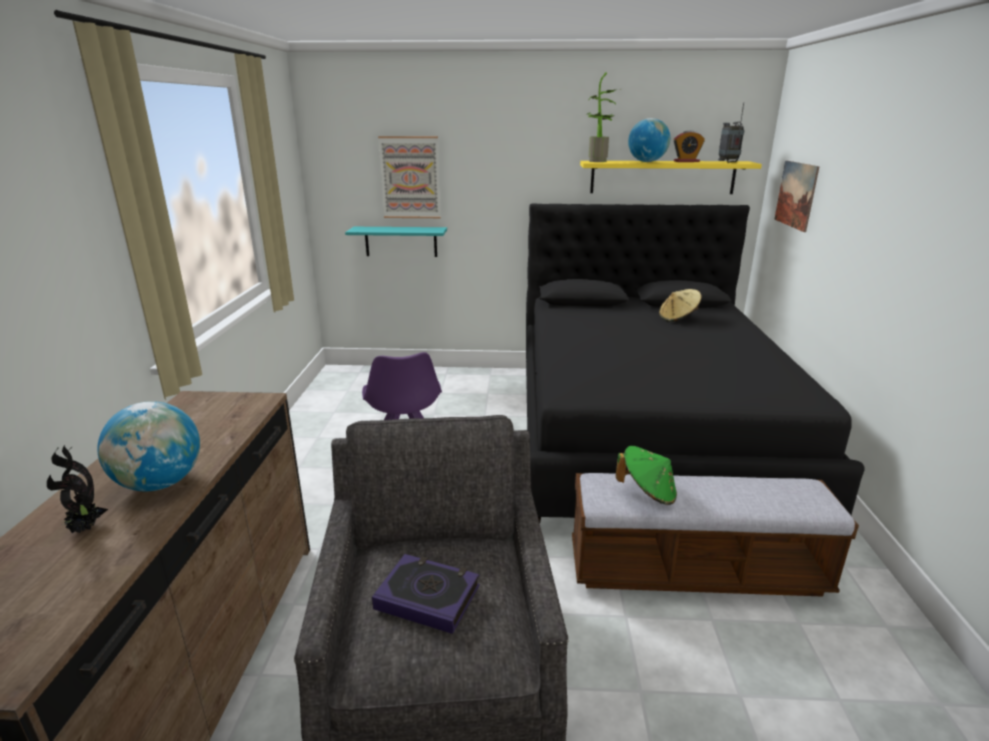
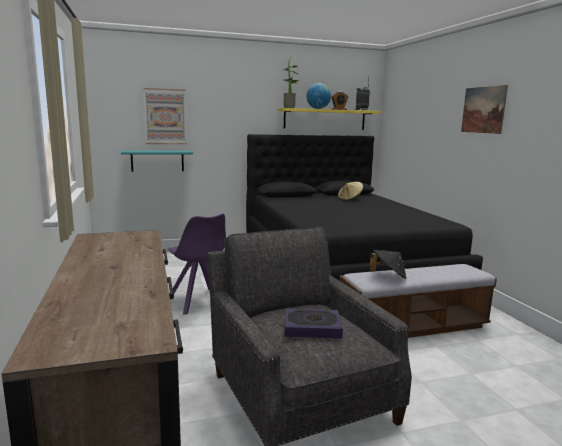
camera: 20 degrees left, 10 degrees down
potted plant [47,444,108,533] -> none
globe [97,401,200,491] -> none
green hat [616,446,677,505] -> black hat [369,250,407,279]
picture [774,160,819,232] -> picture moved to [461,85,508,134]

